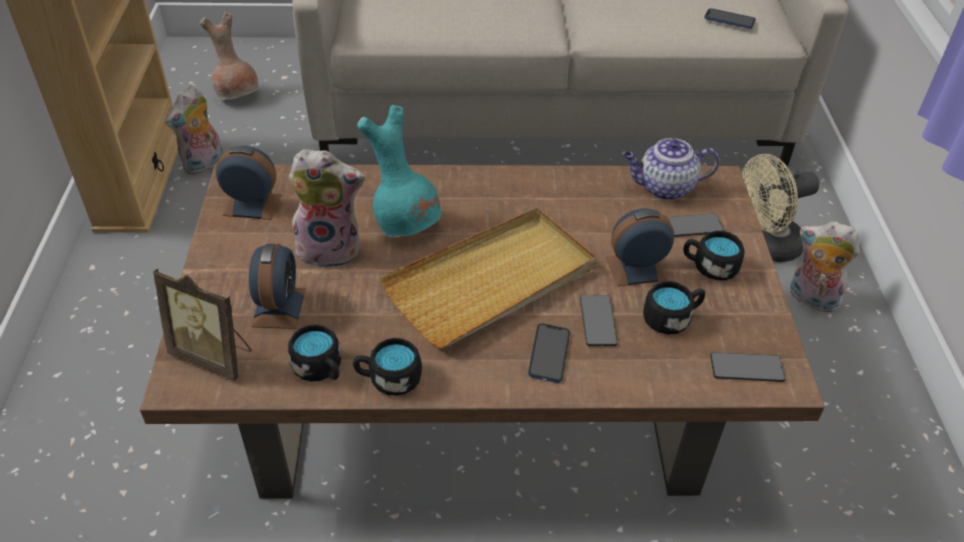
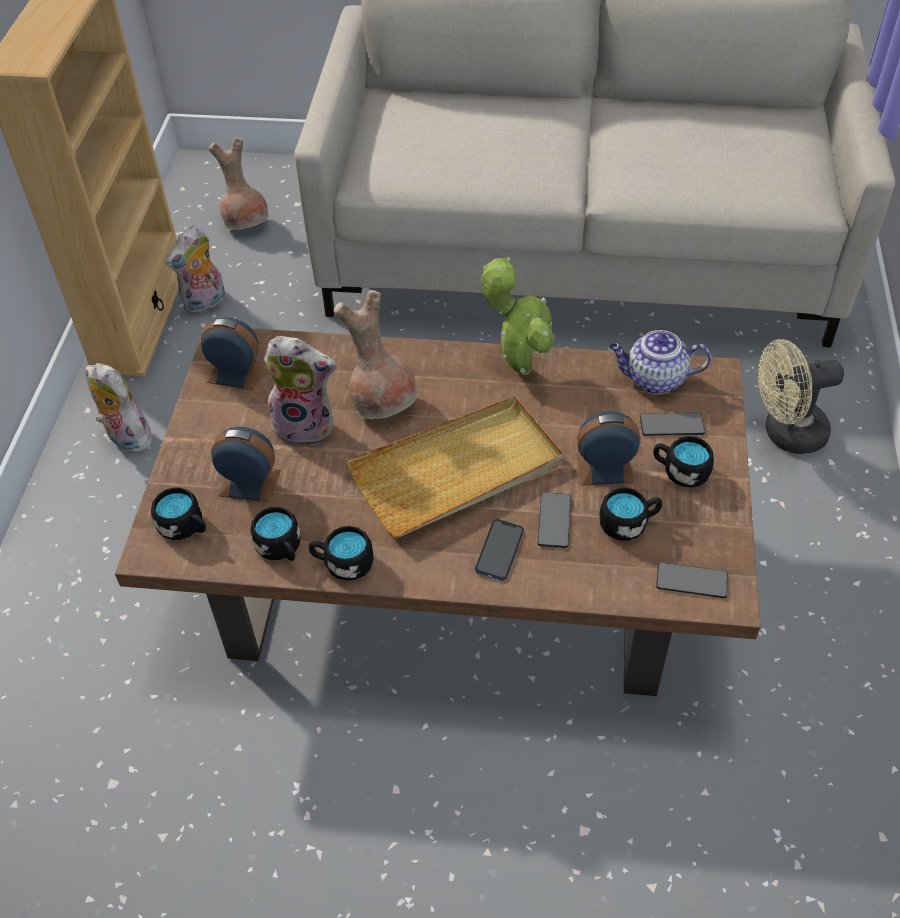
camera: 10 degrees right, 5 degrees up
picture frame [153,268,251,381] -> black mug [151,487,206,540]
alarm clock [249,243,306,329] -> alarm clock turned 90 degrees counterclockwise [211,427,281,502]
turquoise vase [357,105,442,237] -> brown vase [334,290,417,419]
phone [704,8,756,29] -> none
plush toy [790,221,860,312] -> plush toy moved to [85,363,155,453]
none -> potted plant [481,257,554,375]

